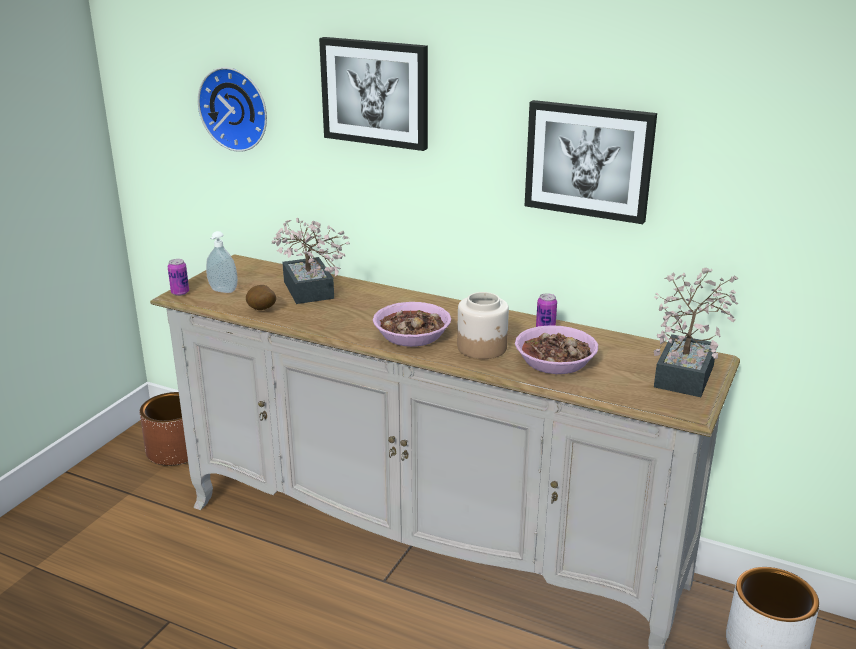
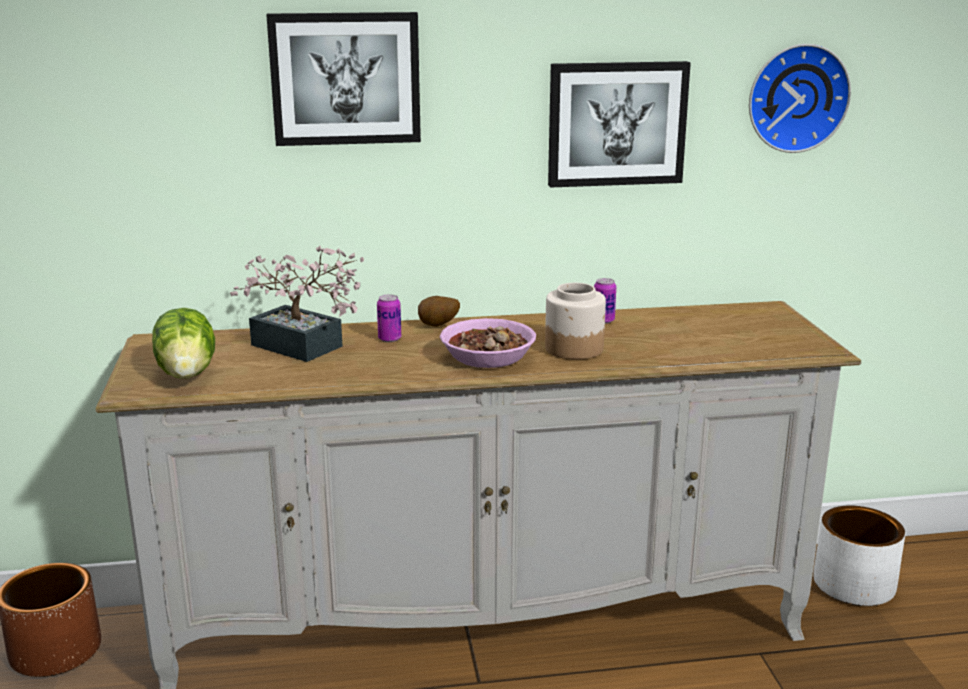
camera: 35 degrees left, 5 degrees down
can [168,259,189,296] -> can moved to [377,294,401,342]
wall clock [198,67,267,152] -> wall clock moved to [749,44,851,153]
soap dispenser [206,231,238,293] -> lettuce [152,308,215,378]
potato [246,285,276,310] -> potato moved to [418,296,460,327]
bowl [515,325,598,374] -> none
potted plant [654,268,739,397] -> none

